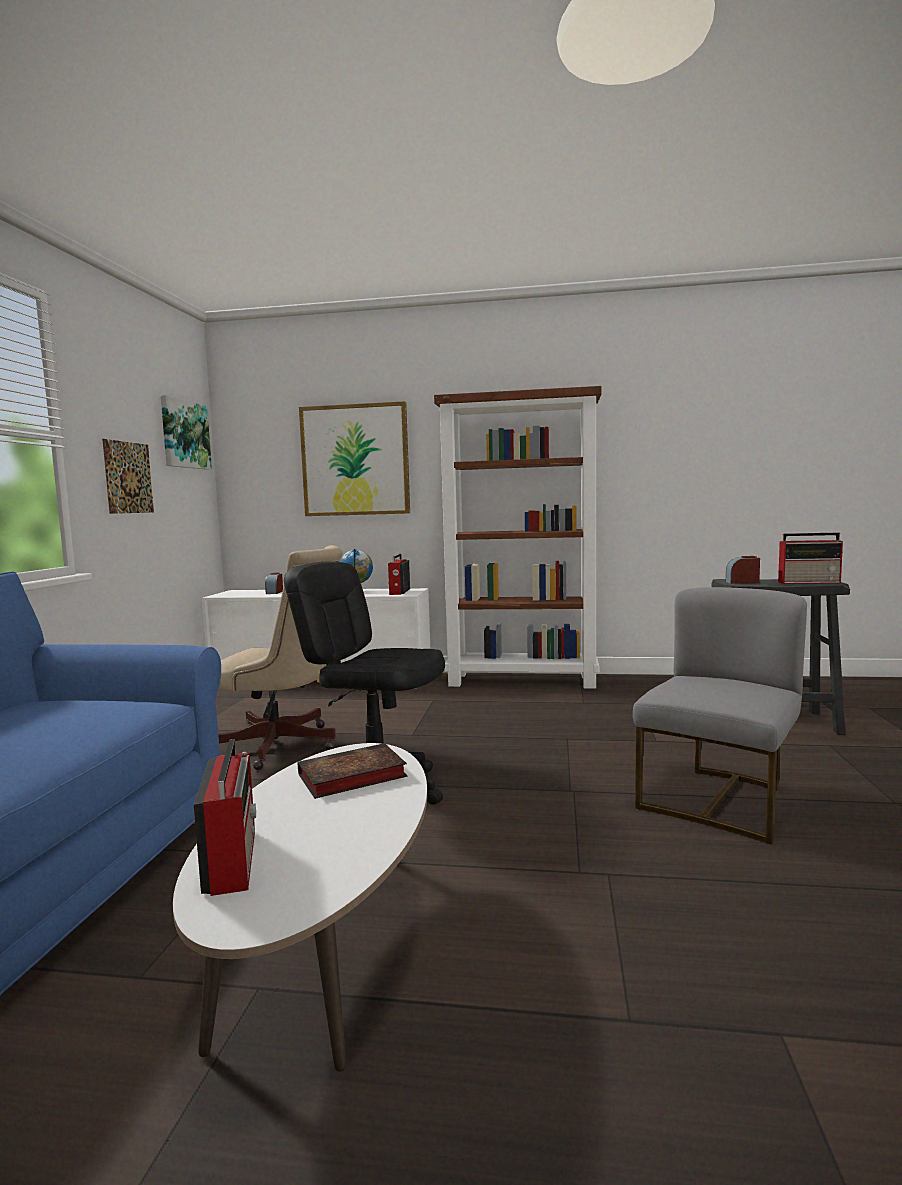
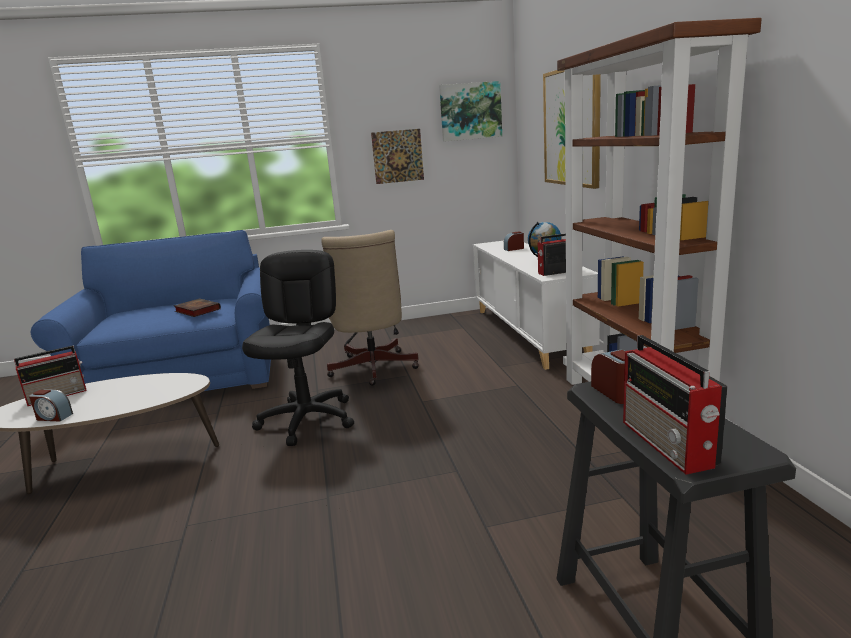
camera: 70 degrees right, 10 degrees up
book [298,743,407,799] -> book moved to [174,299,221,317]
grey chair [633,587,807,845] -> none
none -> alarm clock [29,389,73,421]

